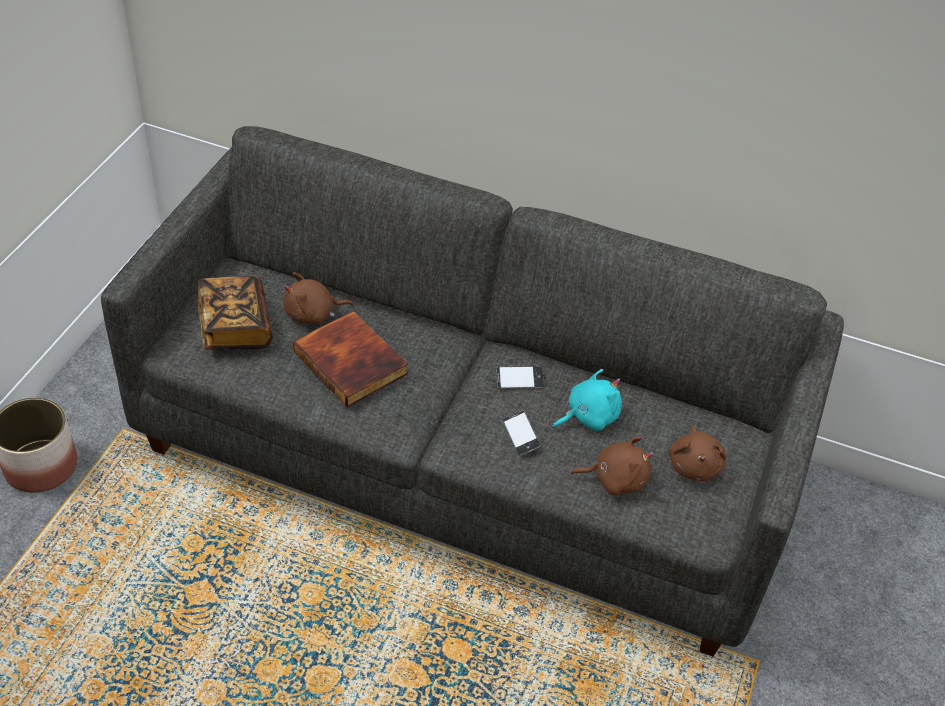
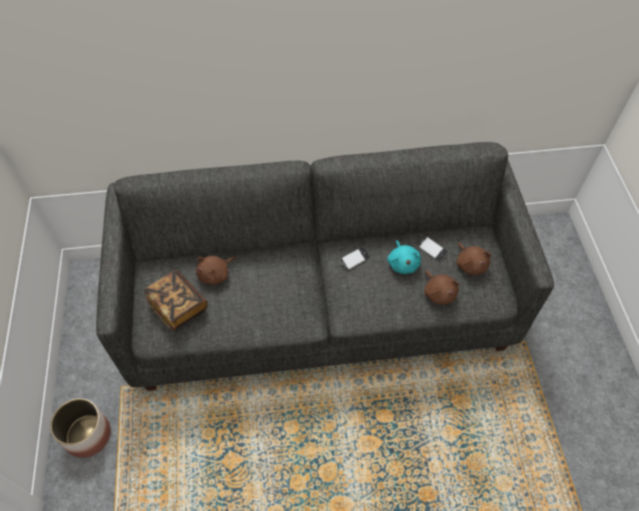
camera: 25 degrees left, 10 degrees up
book [293,311,408,407] -> none
phone [503,411,541,456] -> phone moved to [418,236,448,262]
turquoise plush toy [552,369,622,431] -> turquoise plush toy turned 135 degrees clockwise [387,240,421,274]
brown plush toy [571,436,653,495] -> brown plush toy turned 90 degrees clockwise [424,270,459,305]

